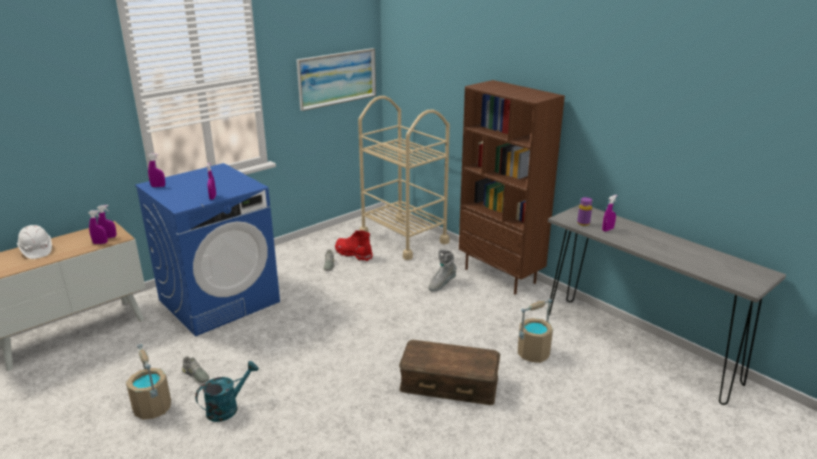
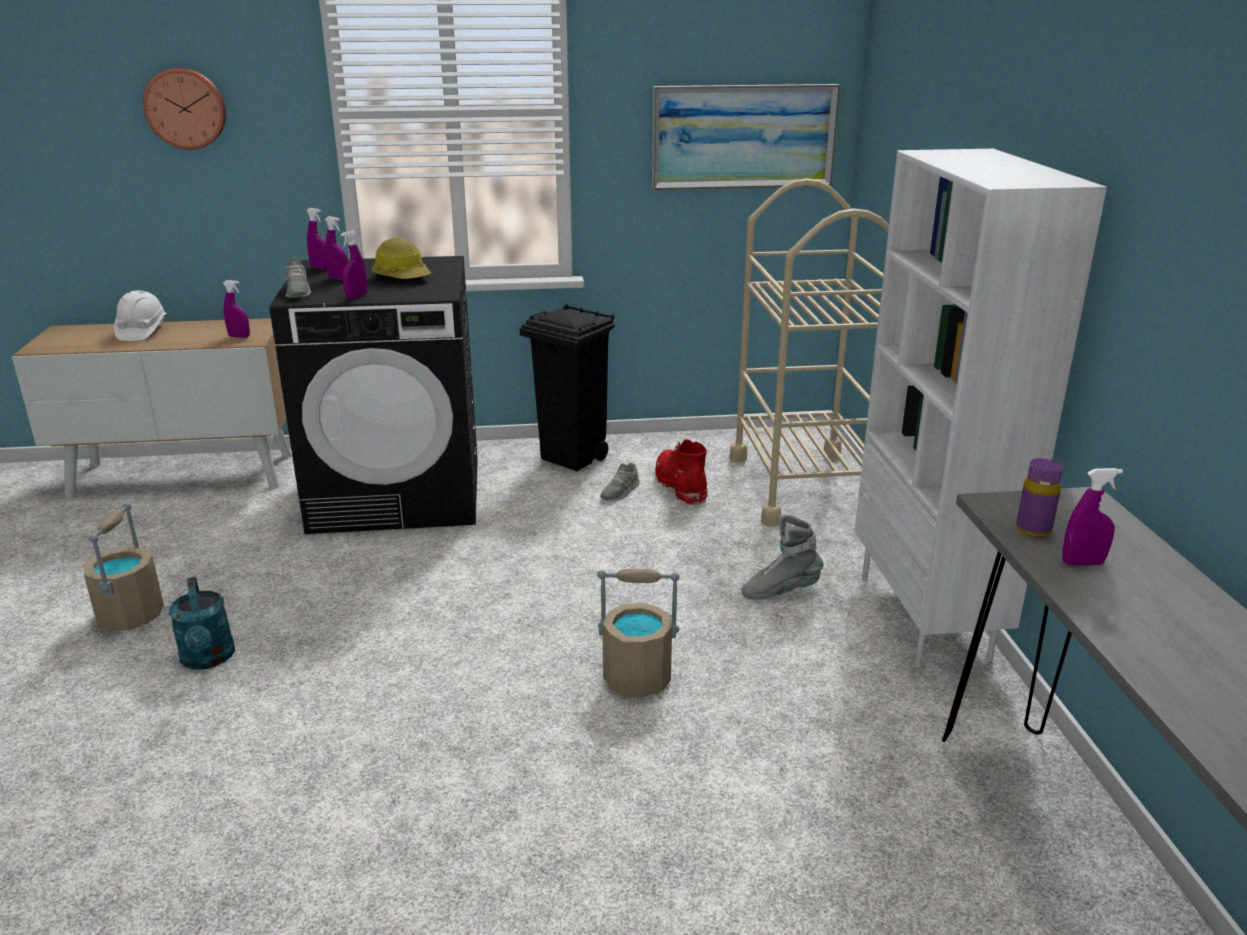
camera: 35 degrees right, 0 degrees up
purple spray bottle [88,210,108,244] -> purple spray bottle moved to [325,216,348,280]
blue washing machine [135,163,280,336] -> black washing machine [269,256,478,534]
grey shoe [182,356,209,384] -> grey shoe moved to [285,257,311,298]
turquoise watering can [195,361,259,422] -> turquoise watering can turned 75 degrees clockwise [169,577,235,670]
brown storage box [399,340,500,405] -> none
brown bookcase [459,80,565,294] -> white bookcase [855,149,1107,667]
beige bucket [518,299,553,363] -> beige bucket moved to [597,569,680,697]
none -> wall clock [143,68,226,149]
none -> hard hat [372,238,431,279]
none -> black trash can [520,304,615,471]

